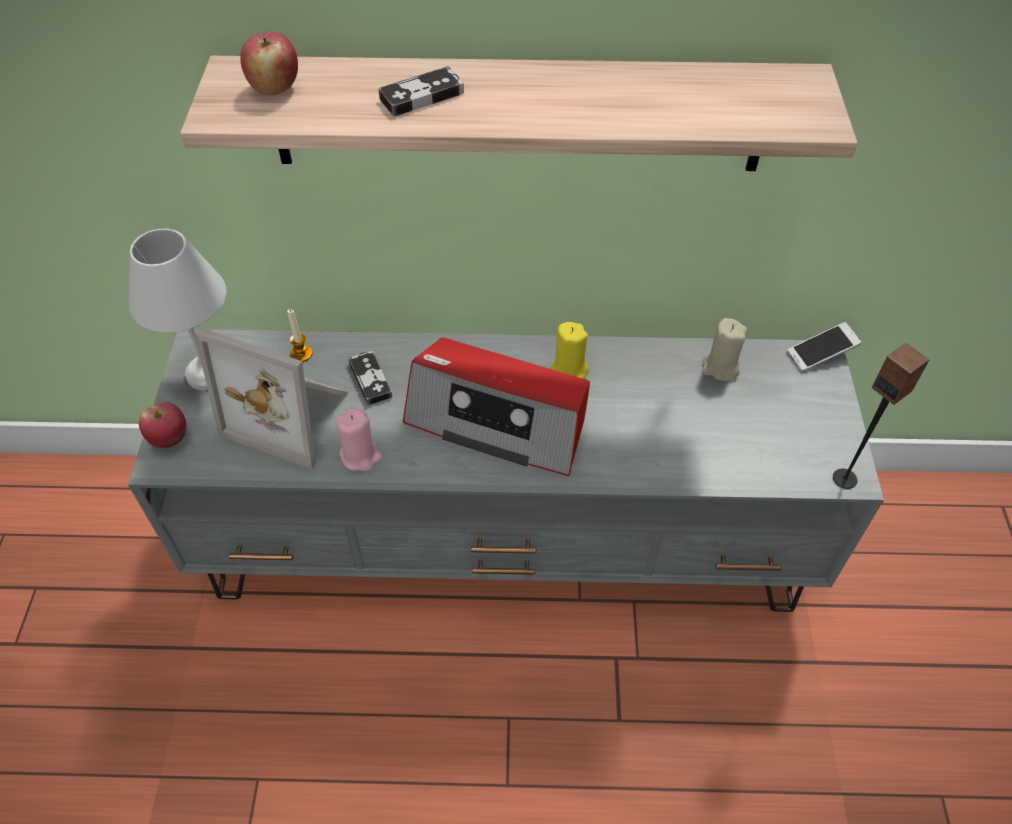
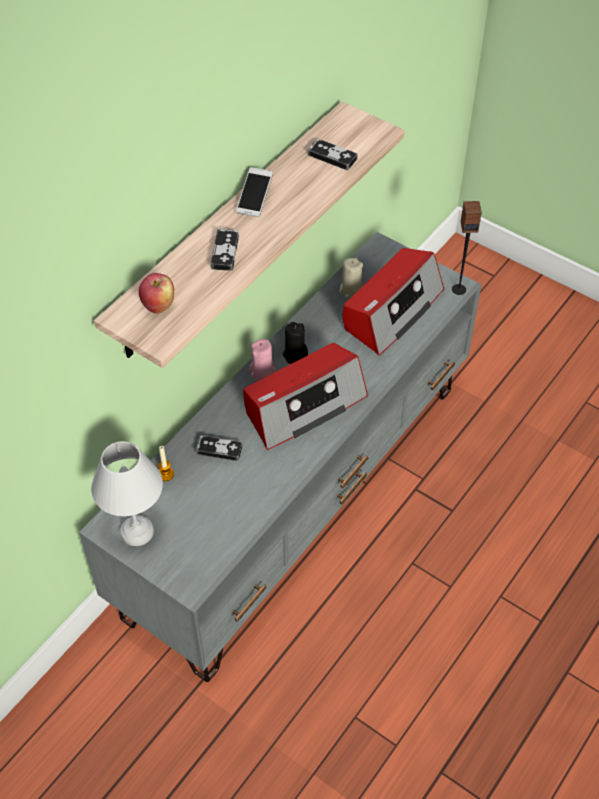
camera: 55 degrees left, 0 degrees up
apple [139,402,186,448] -> none
picture frame [194,327,348,469] -> none
pink candle [335,408,383,471] -> pink candle moved to [249,339,276,380]
yellow candle [550,322,589,379] -> black candle [283,322,308,364]
phone [787,322,861,372] -> phone moved to [236,167,273,217]
none -> game controller [308,139,357,170]
none -> radio [343,248,444,356]

